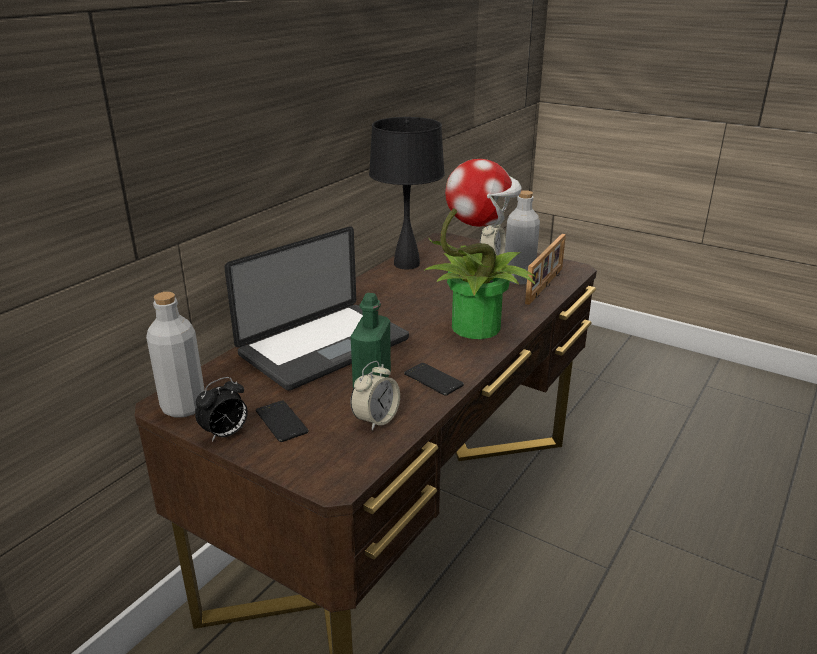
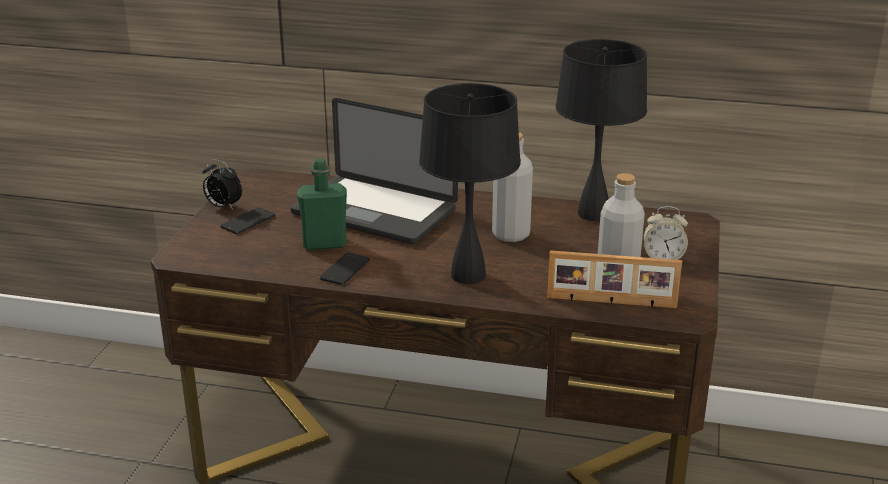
camera: 70 degrees right, 0 degrees up
grey bottle [146,292,205,418] -> grey bottle moved to [492,132,533,242]
alarm clock [351,361,400,431] -> none
potted plant [424,159,535,339] -> black table lamp [419,83,521,284]

